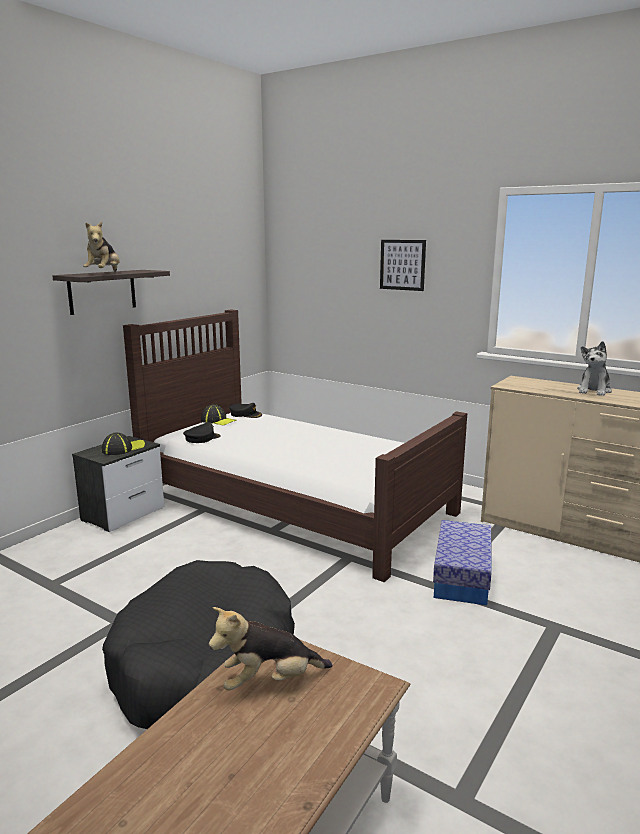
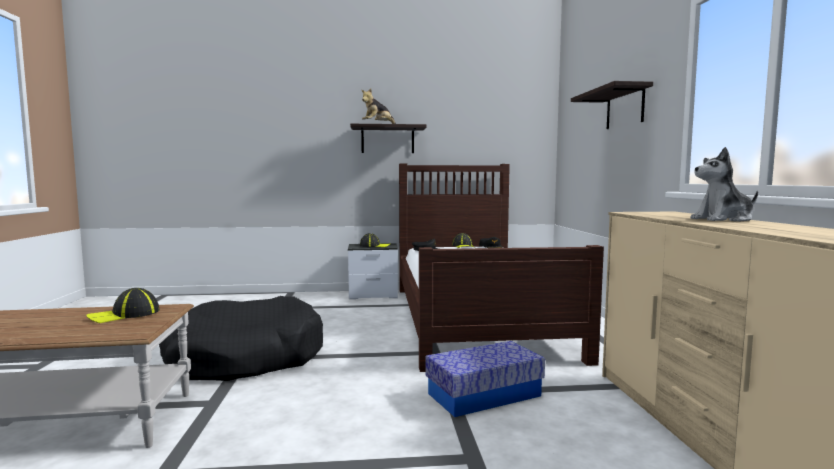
camera: 50 degrees right, 10 degrees down
plush toy [209,607,332,691] -> cap [86,288,159,323]
picture [380,240,426,291] -> shelf [571,81,653,129]

